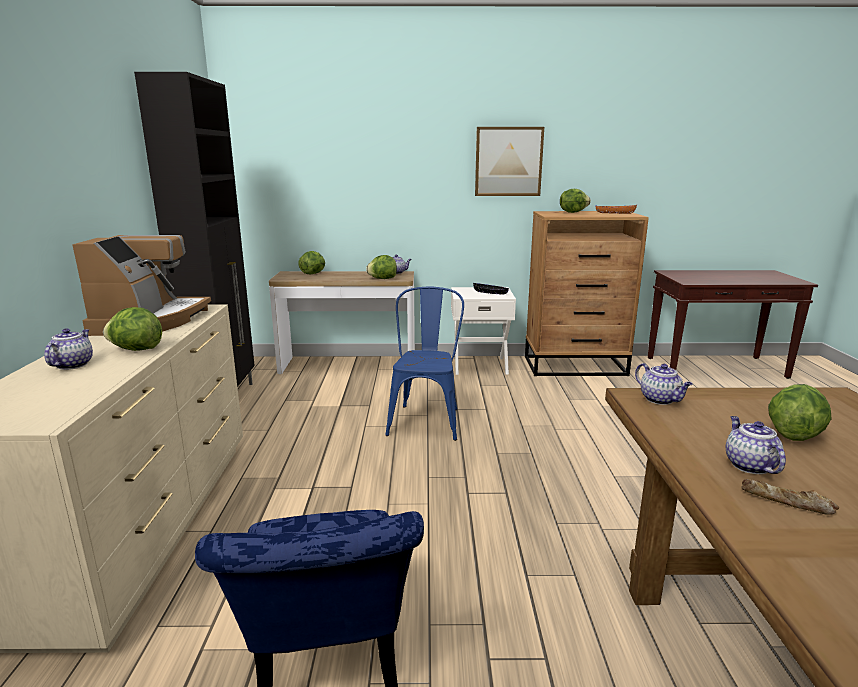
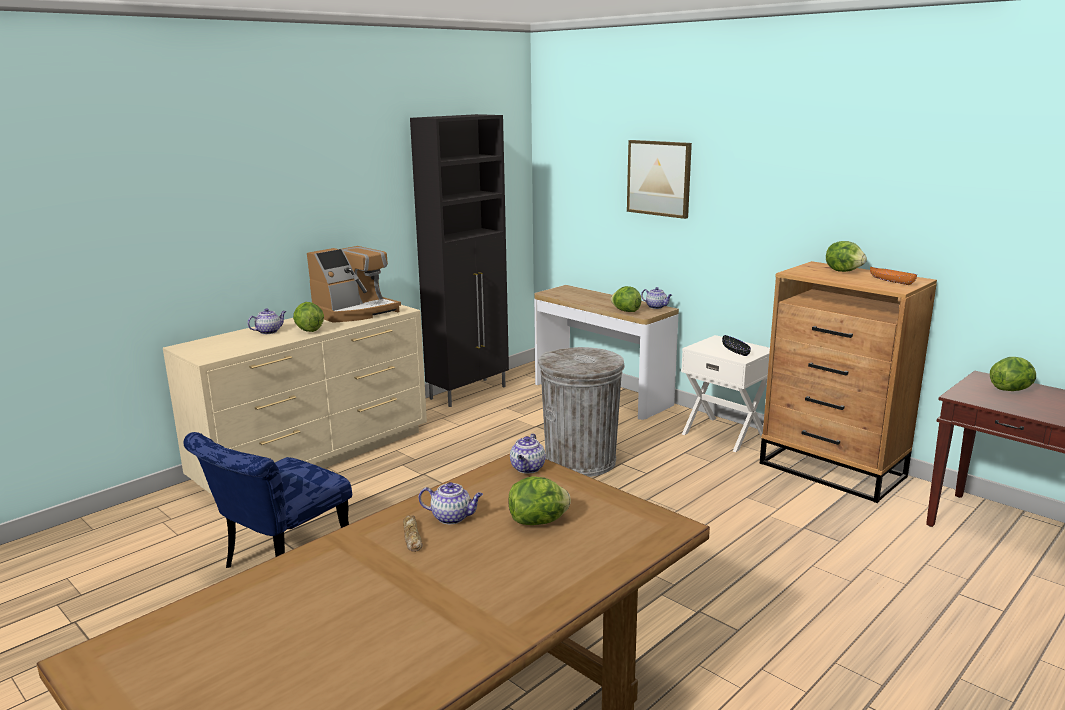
camera: 45 degrees right, 0 degrees up
lettuce [298,251,325,274] -> lettuce moved to [990,357,1036,391]
blue chair [385,286,464,441] -> grey trash can [538,347,625,477]
picture [475,127,544,196] -> picture moved to [627,140,692,219]
teapot [726,416,786,474] -> teapot turned 60 degrees clockwise [419,482,483,524]

